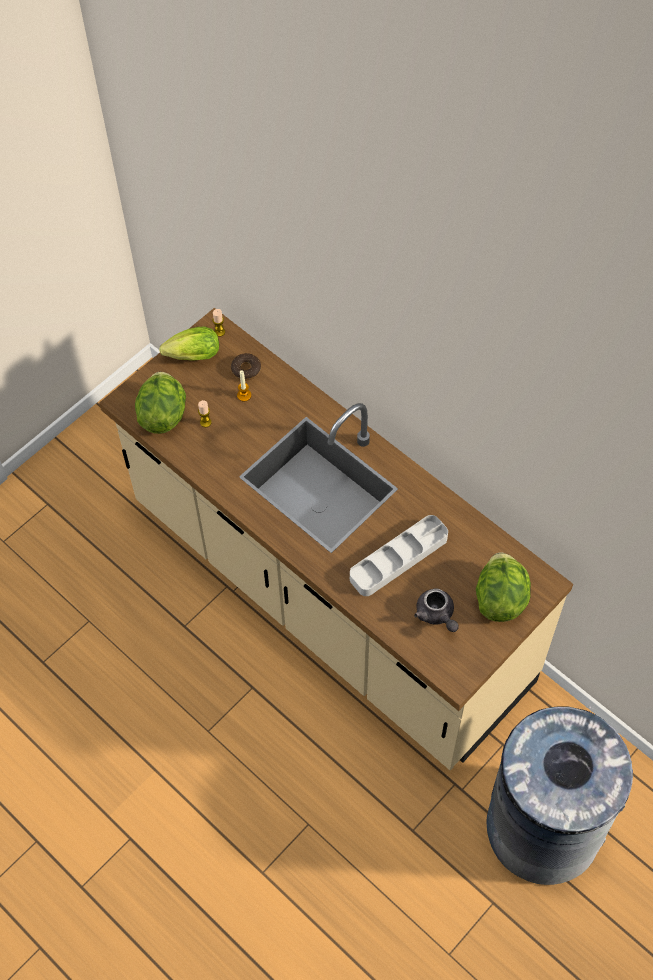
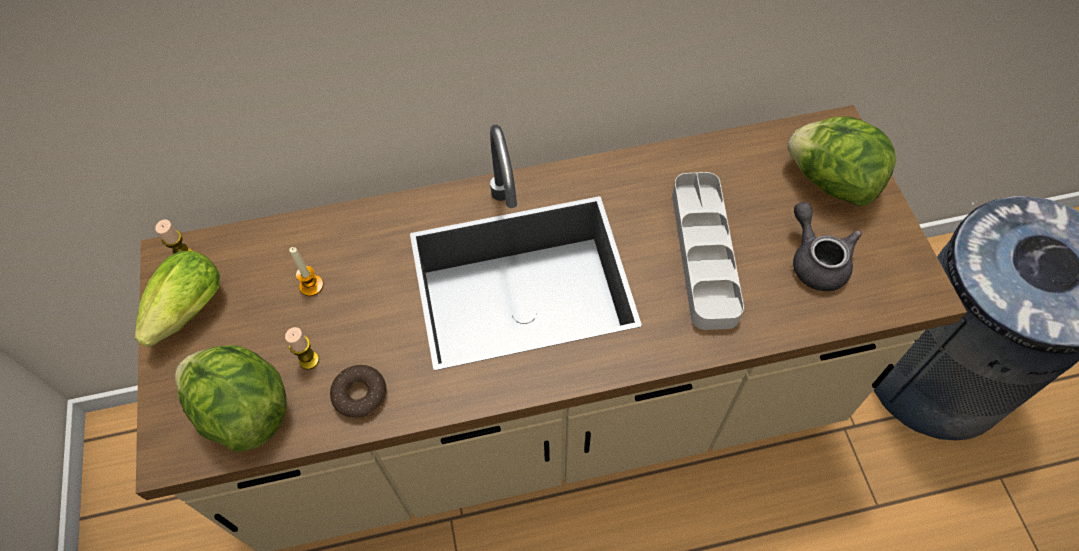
camera: 55 degrees left, 0 degrees up
donut [231,353,261,380] -> donut moved to [330,365,387,419]
grey teapot [414,588,459,632] -> grey teapot turned 120 degrees counterclockwise [793,202,862,291]

